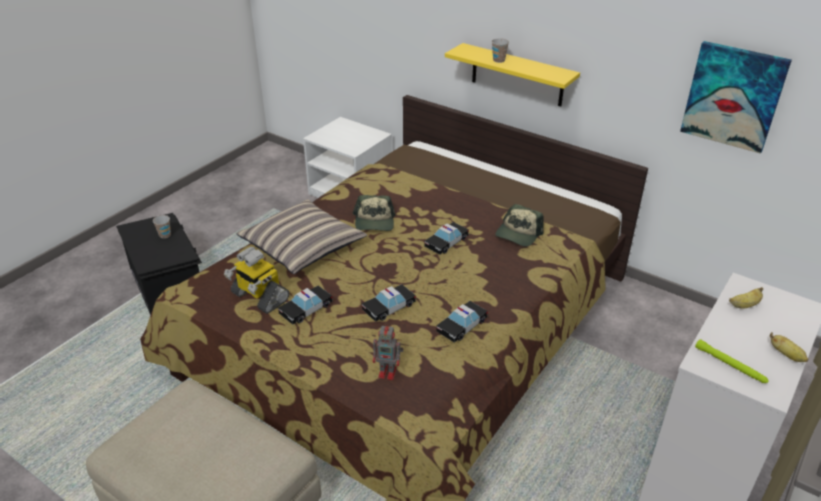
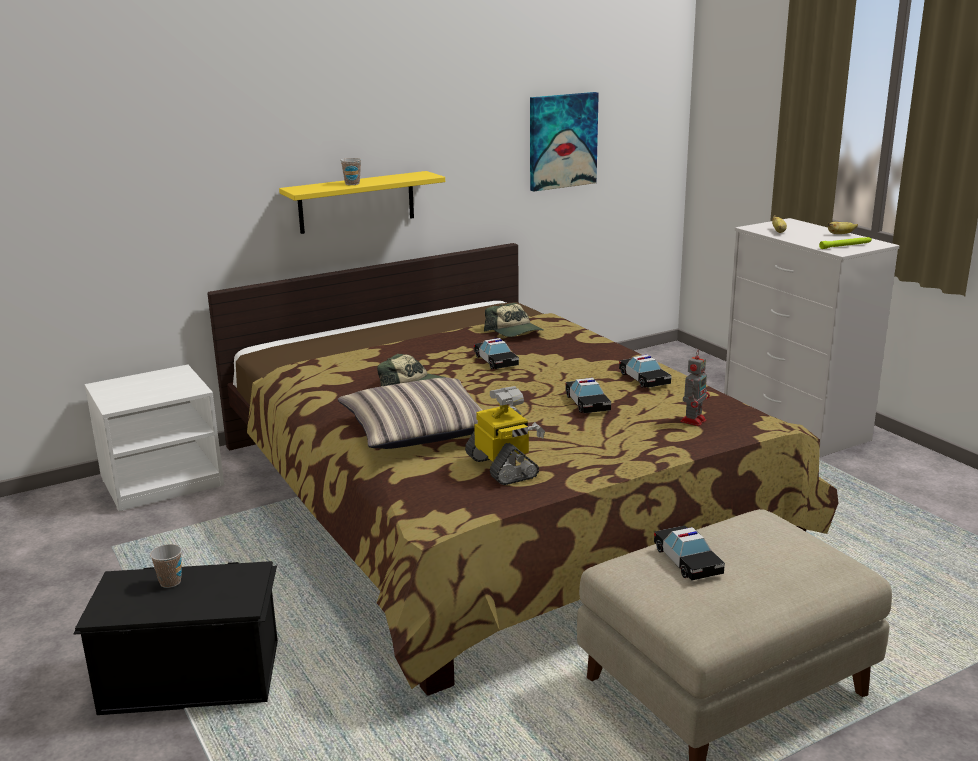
camera: 65 degrees left, 15 degrees down
toy robot [224,247,289,314] -> toy robot turned 90 degrees counterclockwise [465,386,545,485]
toy car [278,286,333,325] -> toy car moved to [654,526,725,580]

